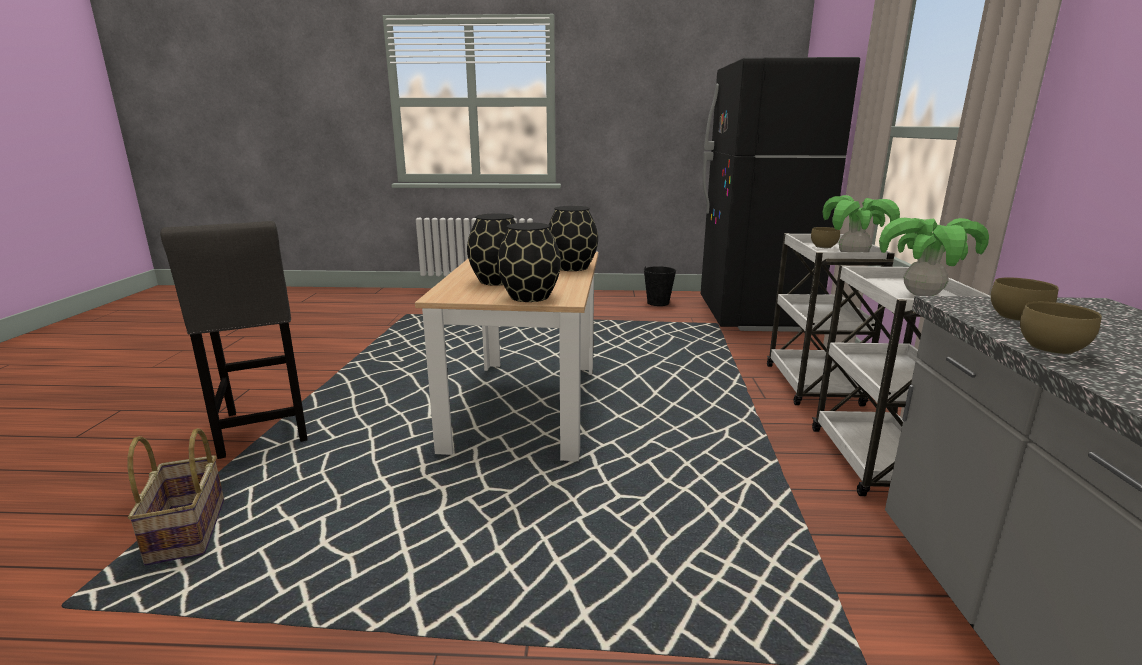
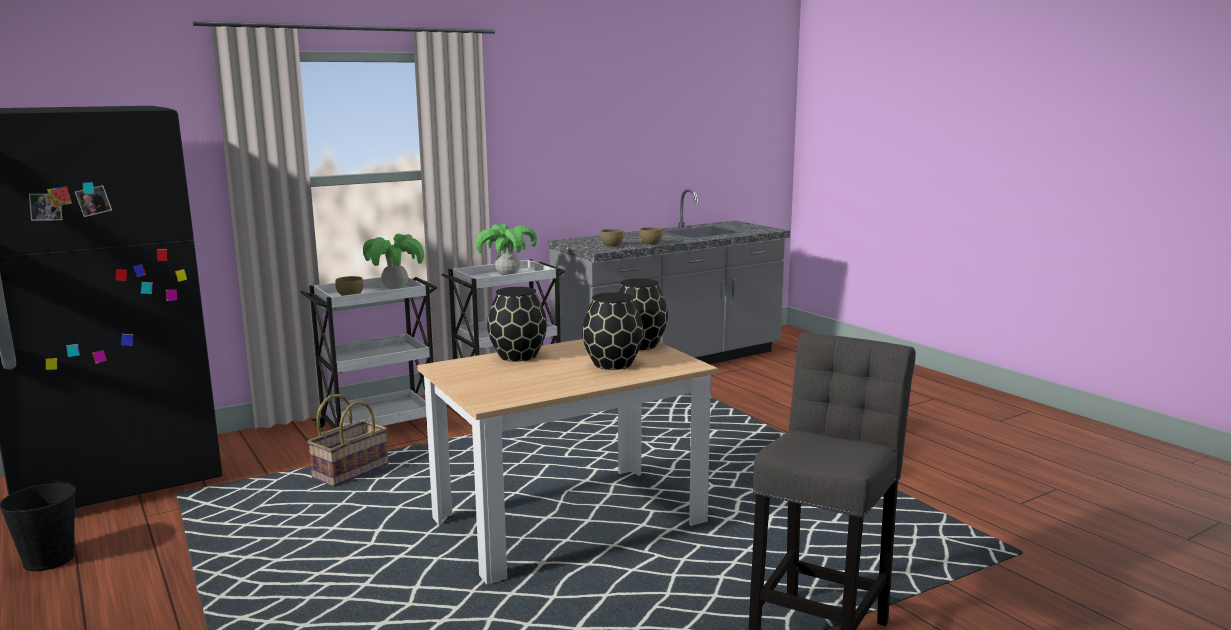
camera: 125 degrees left, 5 degrees down
basket [127,428,224,565] -> basket moved to [307,394,389,487]

